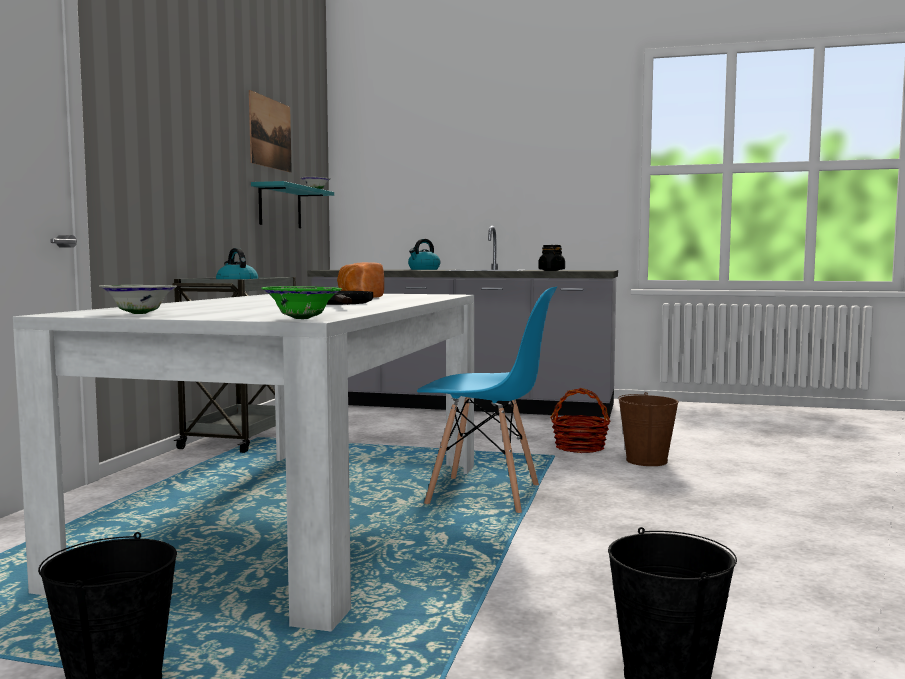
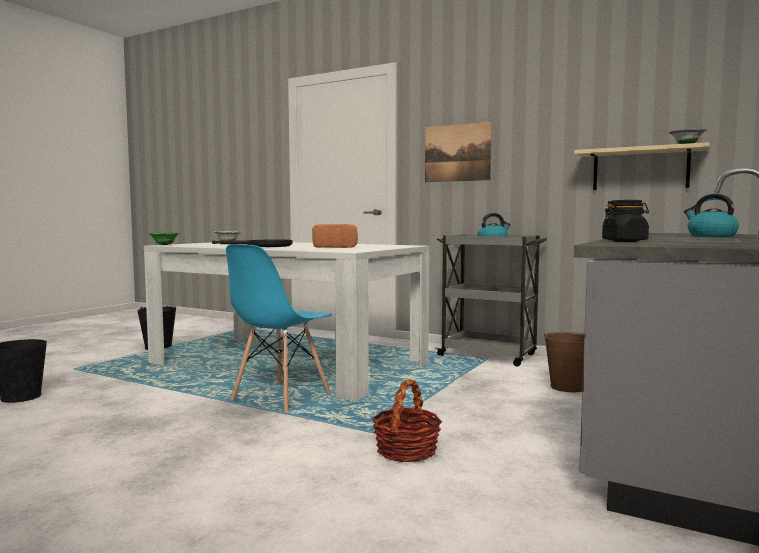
camera: 105 degrees right, 0 degrees up
picture [249,90,292,173] -> picture moved to [425,121,492,182]
turquoise shelf [251,181,334,228] -> beige shelf [574,142,709,190]
brown bucket [618,392,679,466] -> brown bucket moved to [544,332,584,392]

